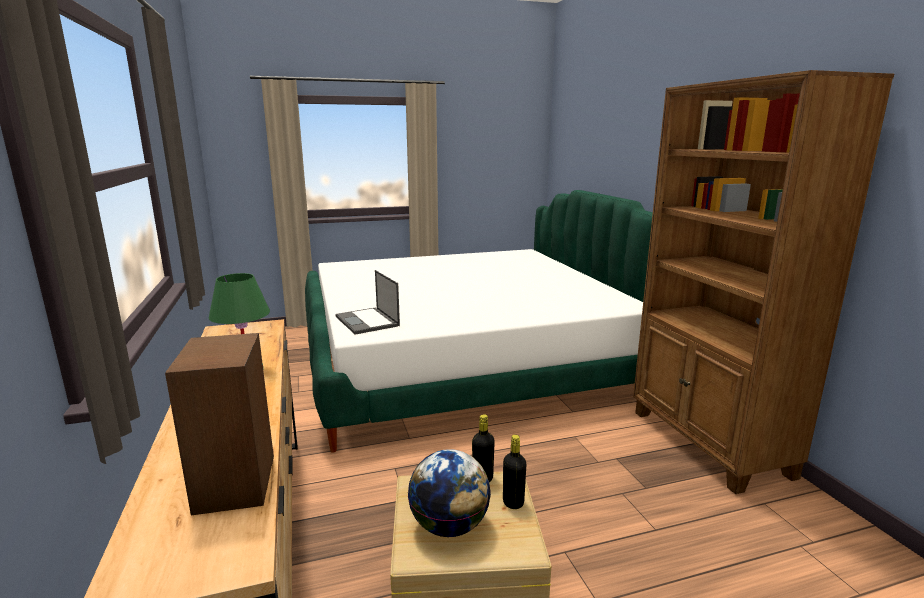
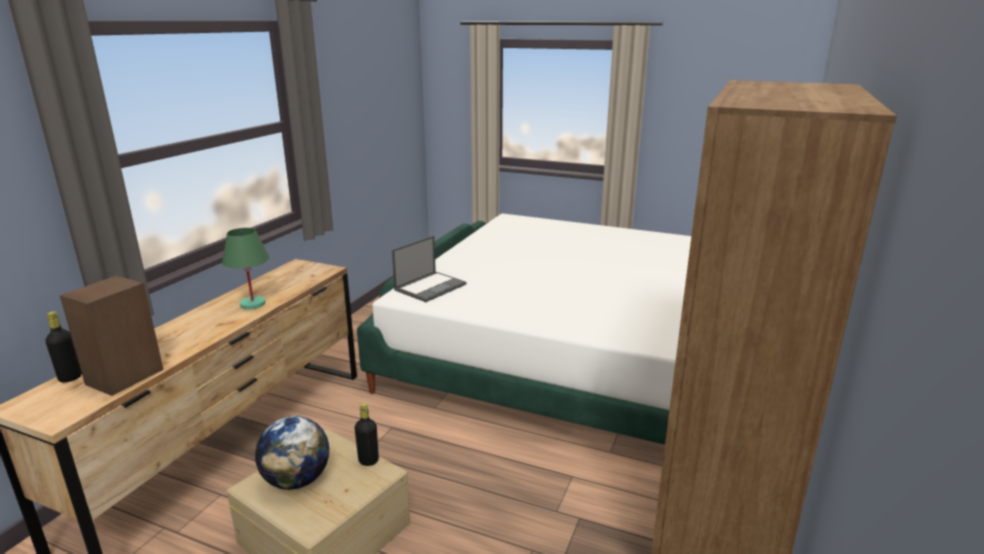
camera: 40 degrees right, 5 degrees up
laptop [335,270,400,334] -> laptop turned 150 degrees counterclockwise [392,236,466,302]
black bottle [503,435,526,509] -> black bottle moved to [45,311,82,383]

